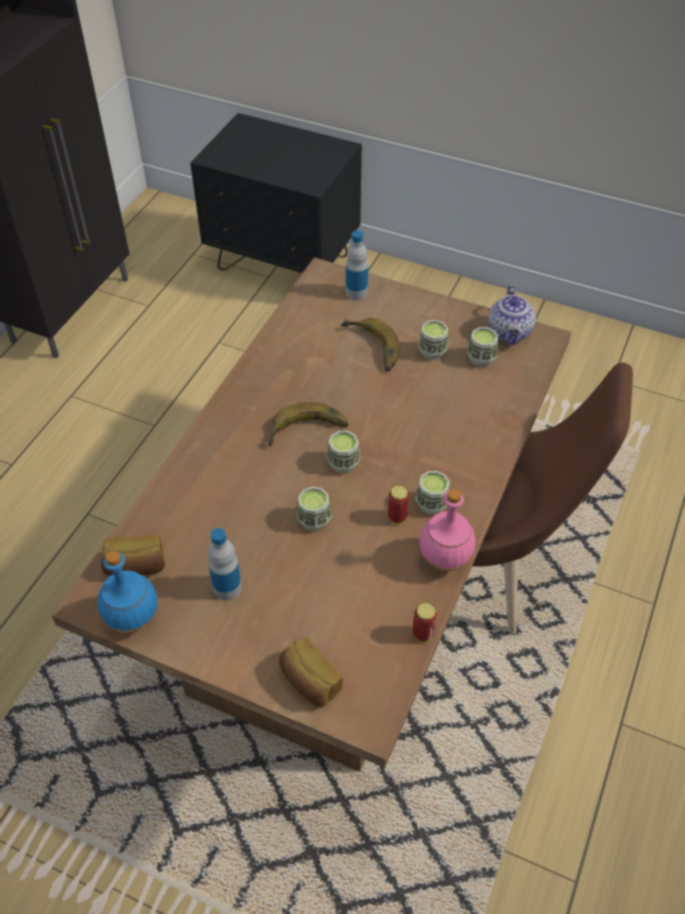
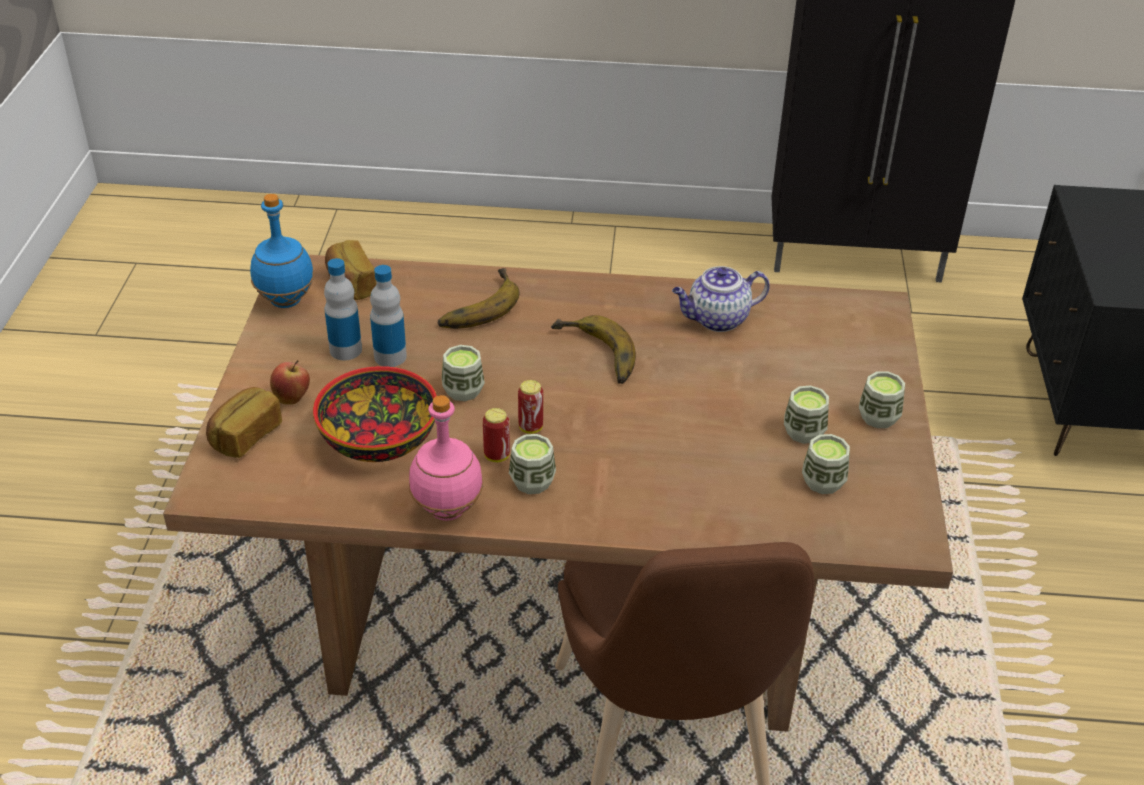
camera: 70 degrees right, 10 degrees down
cup [327,431,361,473] -> cup moved to [859,371,905,428]
banana [341,318,400,372] -> banana moved to [438,268,519,329]
bottle [346,230,368,300] -> bottle moved to [370,265,407,367]
can [413,603,437,643] -> can moved to [518,380,543,434]
teapot [488,285,536,345] -> teapot moved to [672,266,770,332]
none -> apple [270,360,310,405]
none -> bowl [313,366,437,462]

